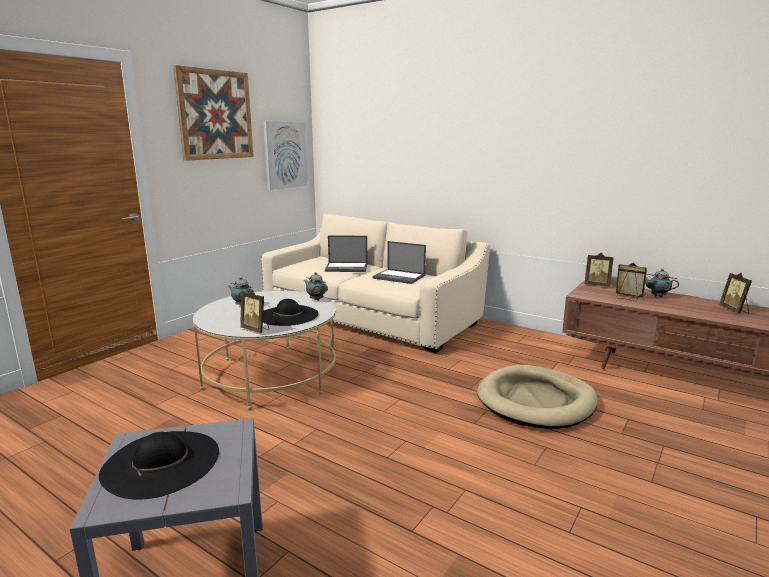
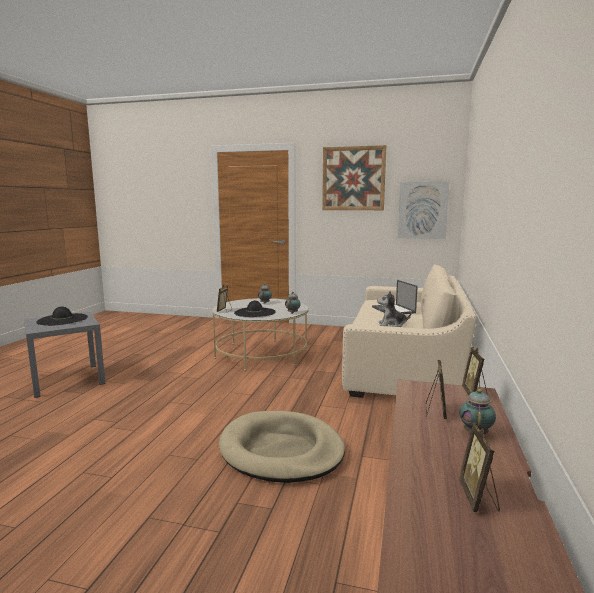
camera: 70 degrees right, 5 degrees down
laptop [373,241,426,284] -> plush toy [377,291,412,327]
picture frame [719,273,752,313] -> picture frame turned 60 degrees counterclockwise [459,422,500,512]

